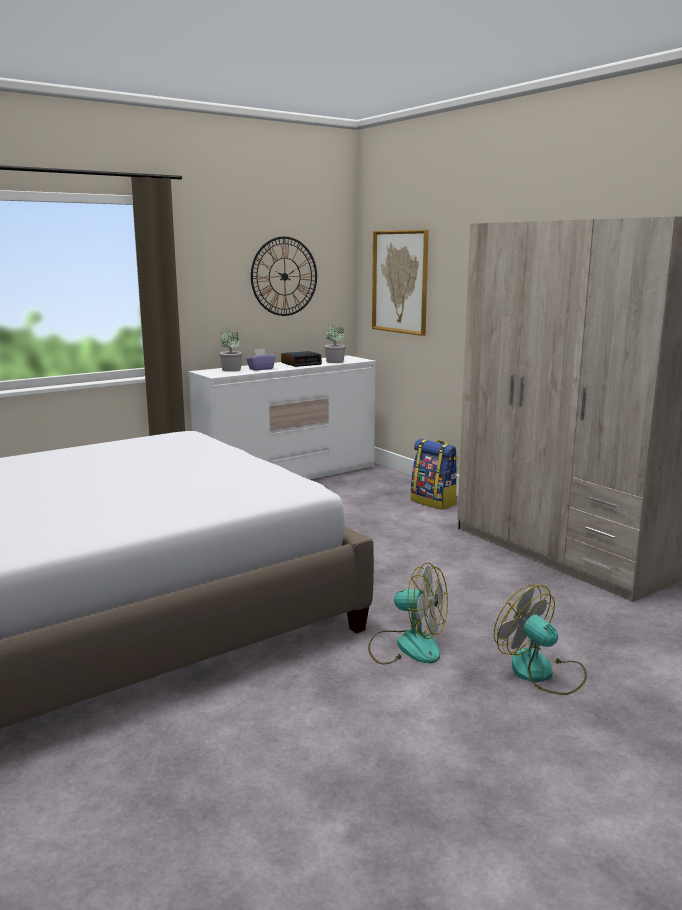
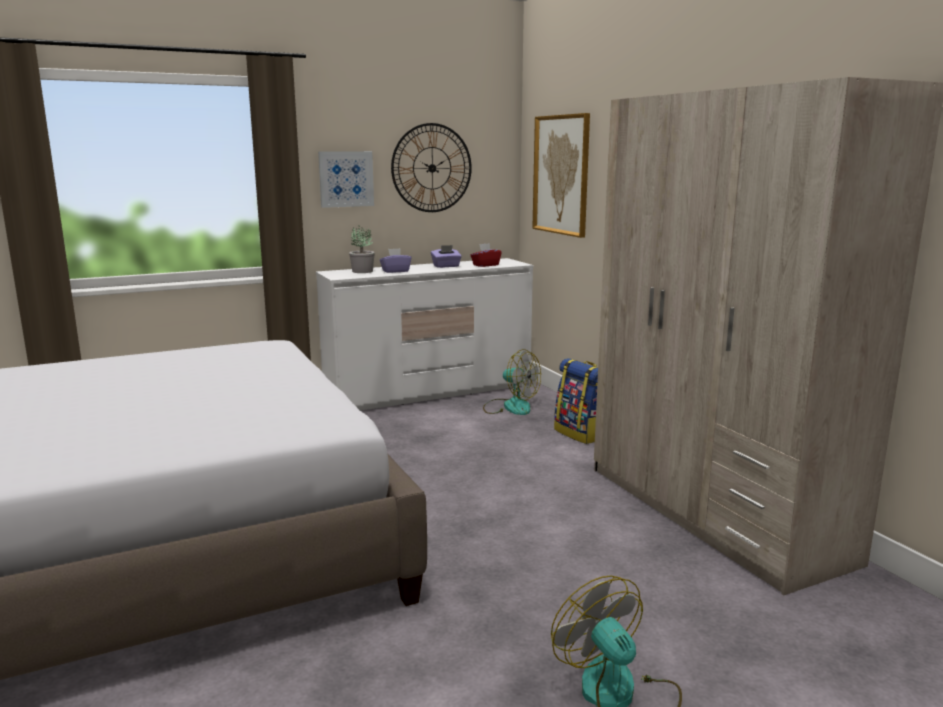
camera: 10 degrees right, 0 degrees up
alarm clock [281,351,322,367] -> purple tissue box [431,245,462,268]
potted plant [325,325,346,363] -> red tissue box [470,243,502,267]
fan [368,562,448,665] -> fan moved to [483,349,541,415]
none -> picture [318,151,374,208]

